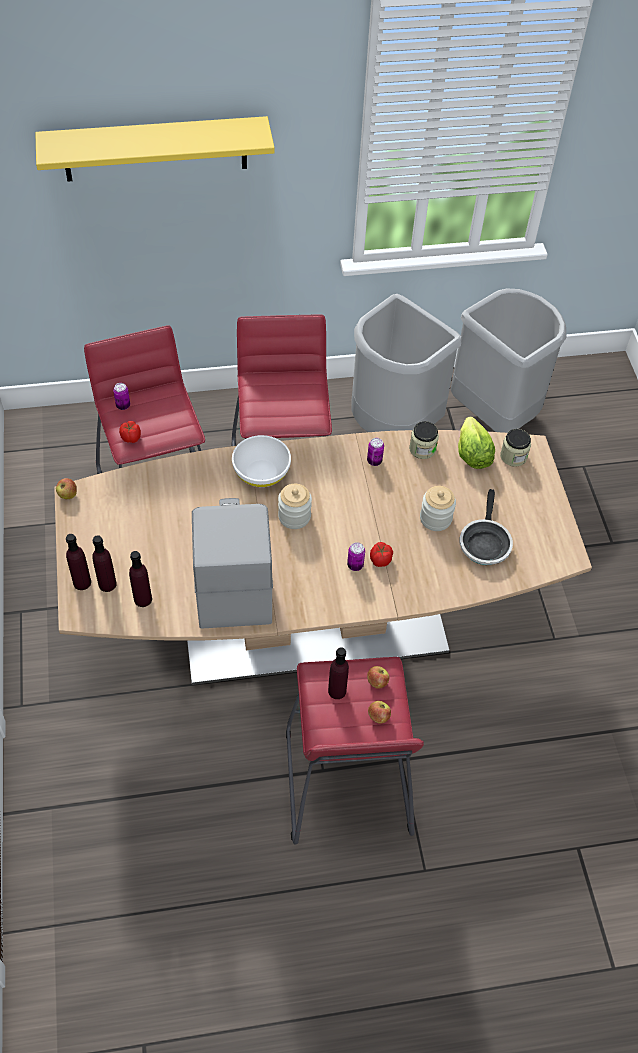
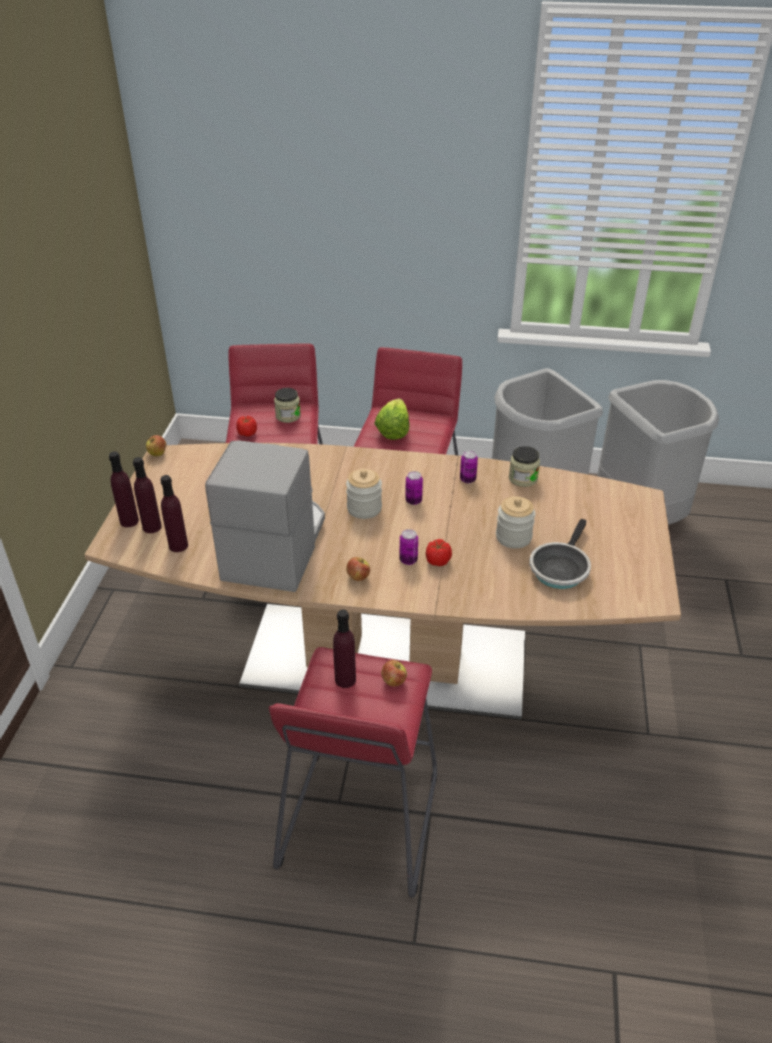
camera: 20 degrees right, 15 degrees down
yellow shelf [35,116,275,182] -> none
can [113,383,130,410] -> can moved to [405,471,423,505]
white bowl [232,435,291,487] -> none
apple [368,701,391,724] -> apple moved to [346,557,370,581]
lettuce [458,417,495,469] -> lettuce moved to [374,399,410,440]
jar [500,429,531,467] -> jar moved to [274,388,301,423]

